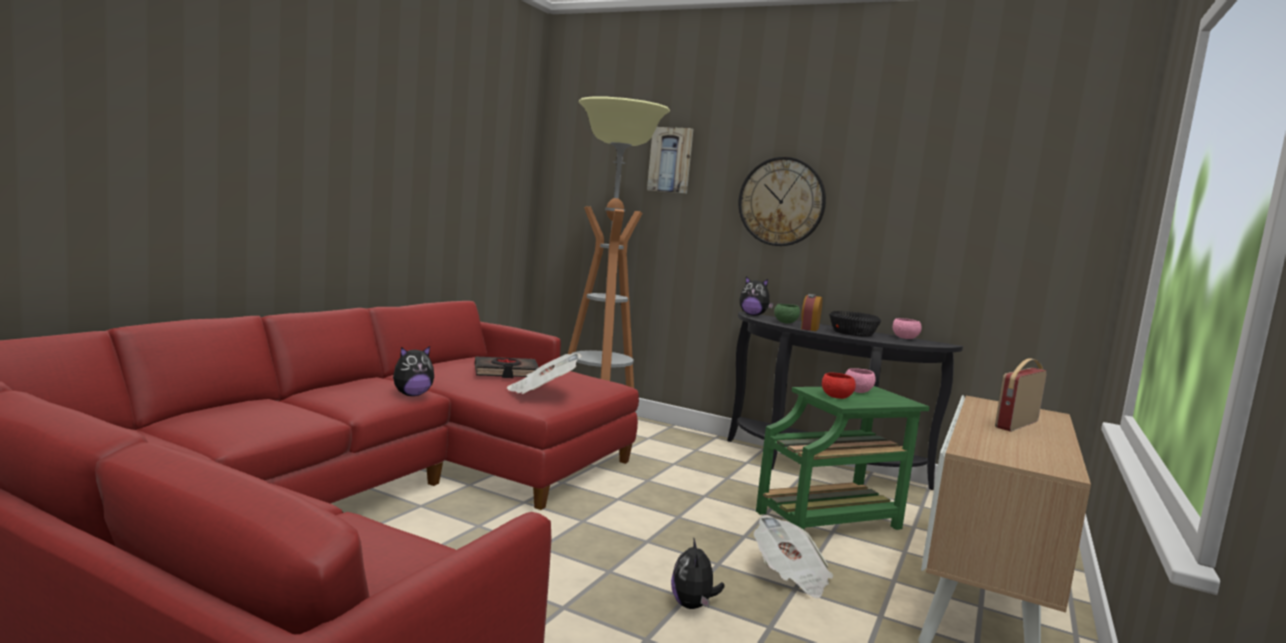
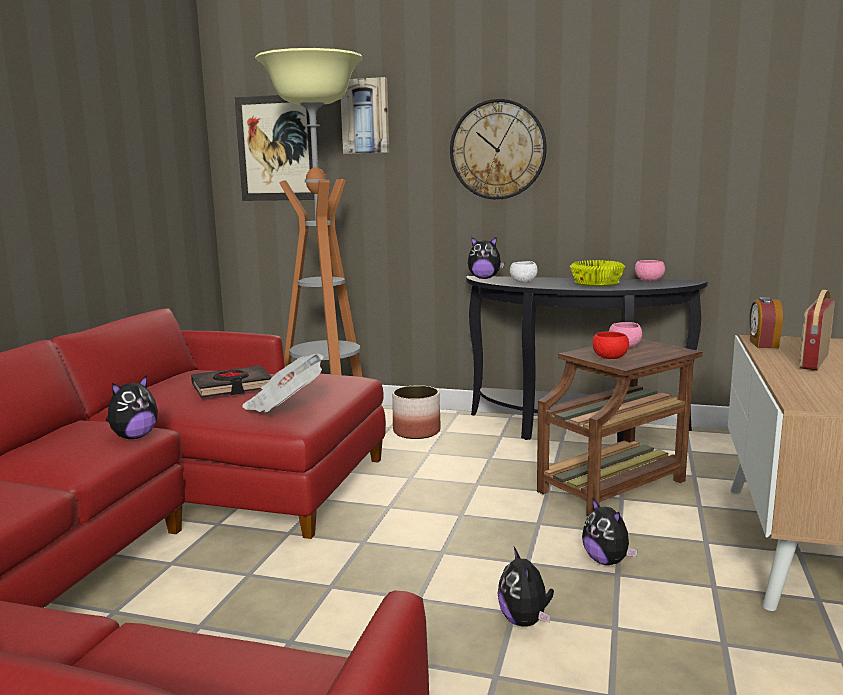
camera: 10 degrees left, 5 degrees up
newspaper [754,515,834,599] -> plush toy [582,499,638,565]
green side table [756,386,930,530] -> brown side table [537,339,702,516]
green bowl [774,304,800,324] -> white bowl [510,261,538,283]
alarm clock [801,294,822,331] -> alarm clock moved to [749,297,783,348]
black bowl [829,311,882,337] -> yellow bowl [570,260,625,286]
none -> picture [234,95,314,201]
none -> planter [392,385,440,439]

